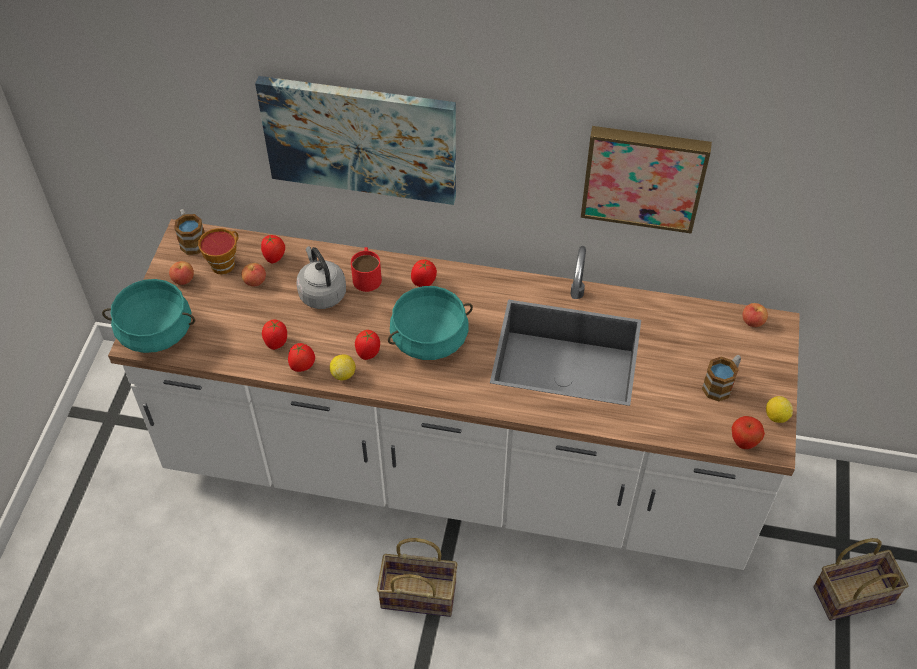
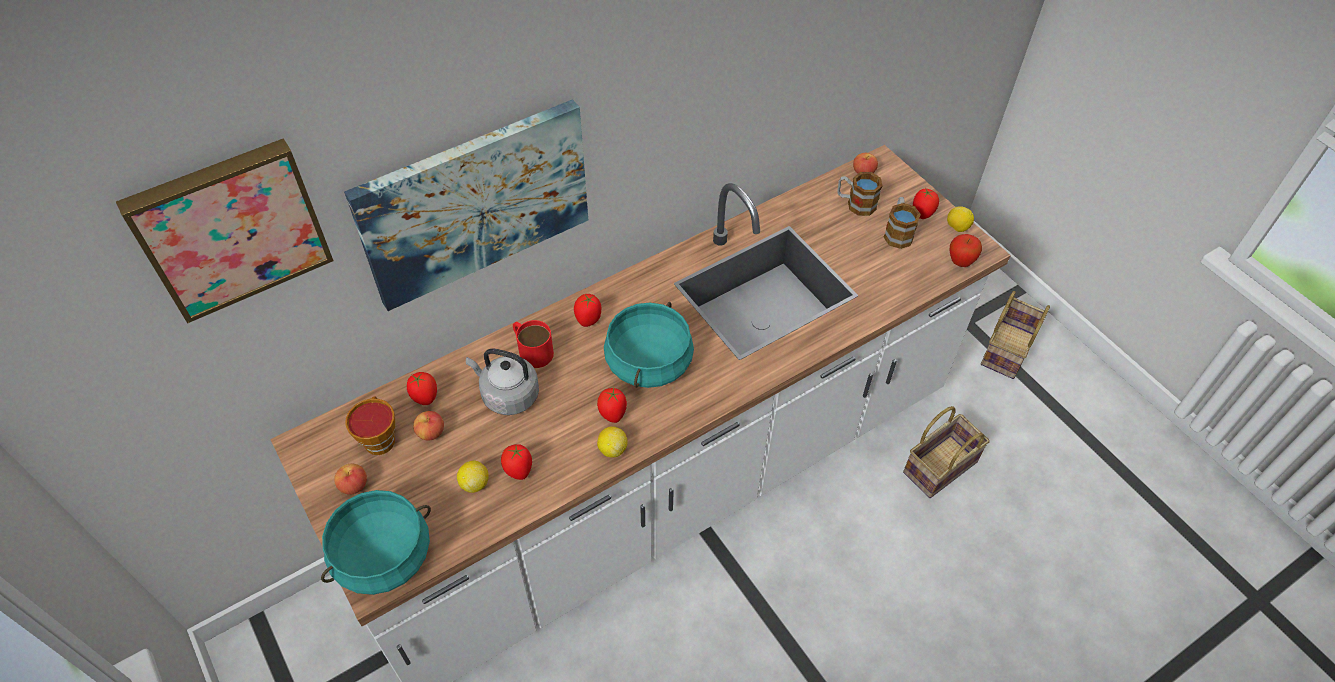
camera: 45 degrees left, 0 degrees up
mug [174,209,205,255] -> mug moved to [837,172,882,216]
tomato [288,343,315,372] -> tomato moved to [913,189,939,219]
basket [377,538,457,617] -> basket moved to [903,406,990,498]
picture [581,126,712,234] -> picture moved to [116,138,334,324]
none -> lemon [457,461,489,493]

